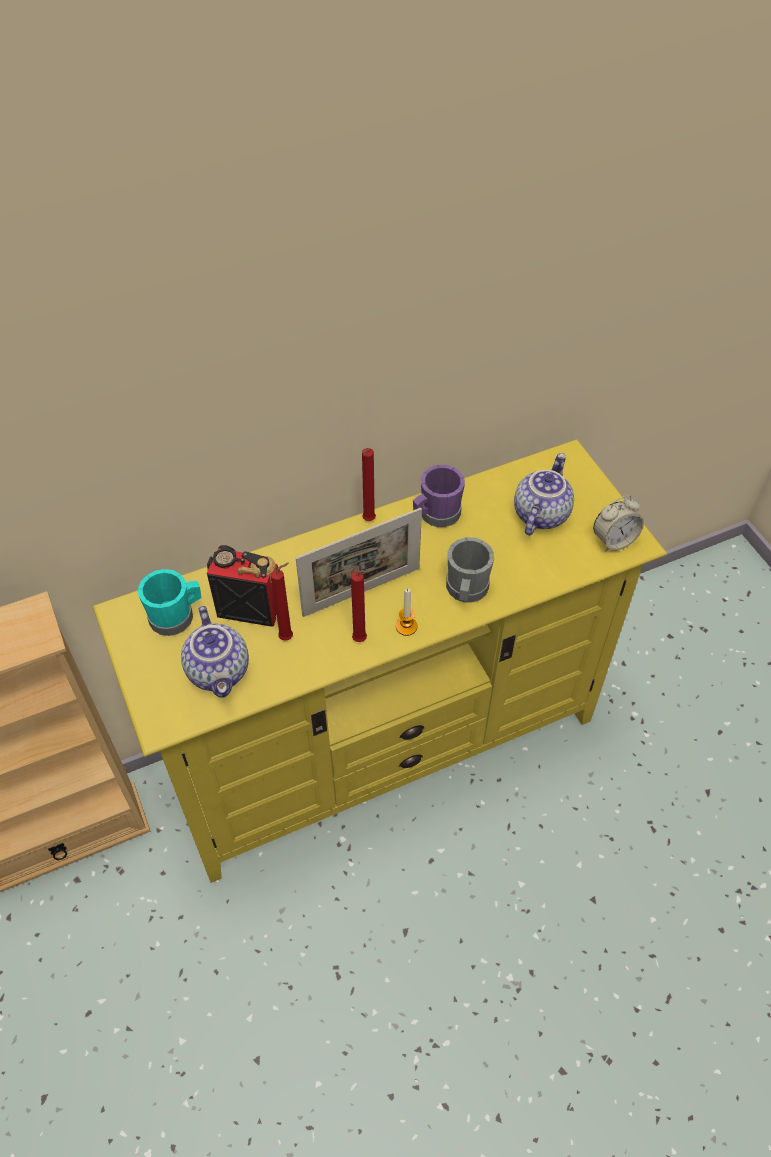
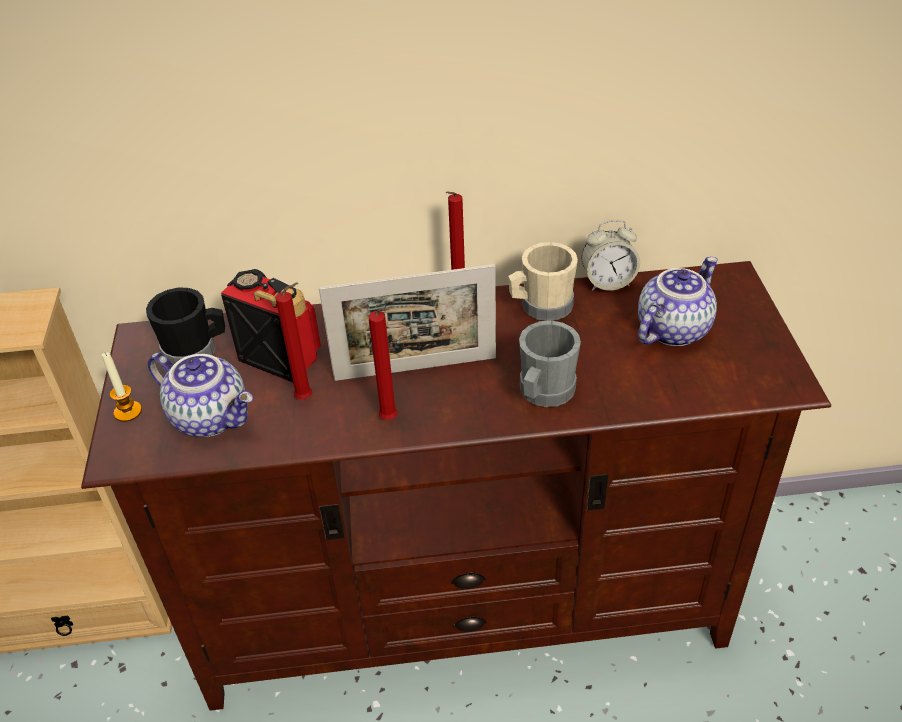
camera: 20 degrees right, 10 degrees down
yellow tv stand [93,439,667,883] -> brown tv stand [81,261,831,711]
turquoise mug [138,569,202,636] -> black mug [146,288,225,364]
teapot [181,606,249,698] -> teapot turned 60 degrees counterclockwise [148,352,253,437]
candle [396,588,417,636] -> candle moved to [102,352,142,422]
purple mug [413,465,465,527] -> beige mug [508,242,578,321]
alarm clock [593,495,644,552] -> alarm clock moved to [581,220,640,291]

